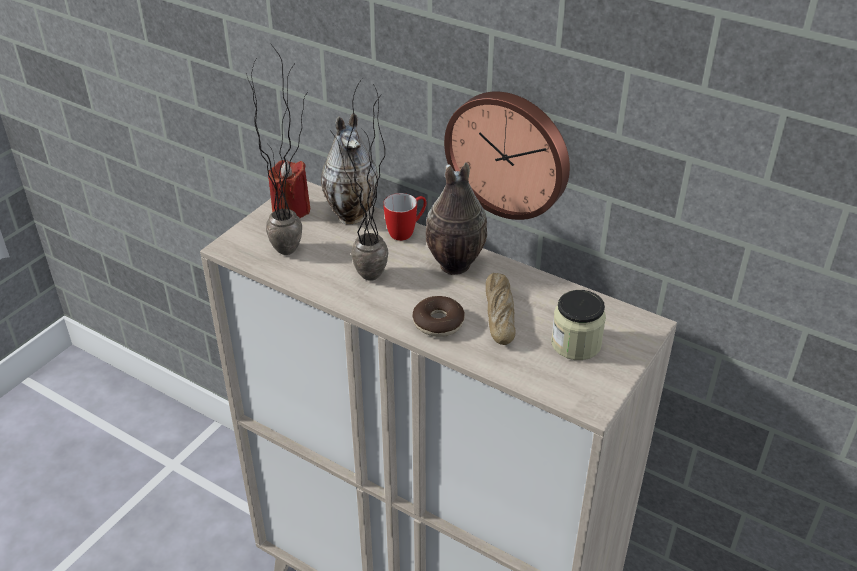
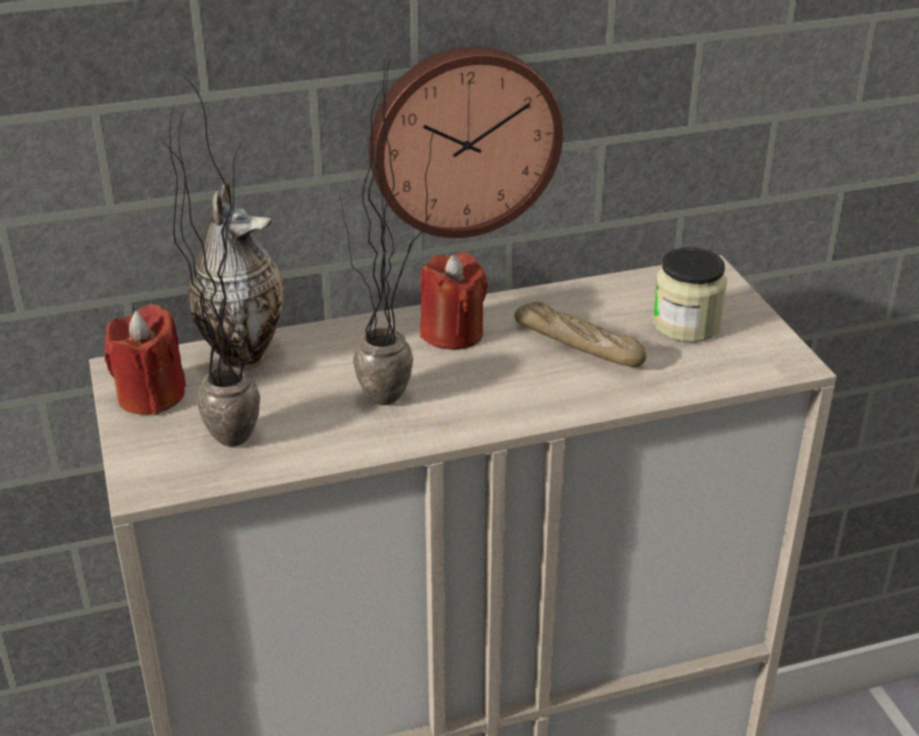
camera: 50 degrees left, 5 degrees down
mug [383,193,426,241] -> none
donut [412,296,465,337] -> none
vase [426,162,487,275] -> red candle [420,252,488,350]

